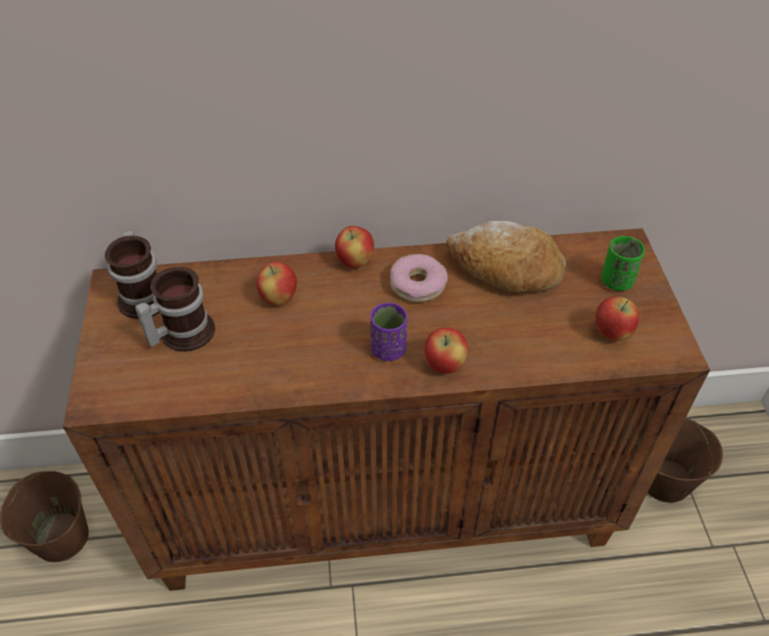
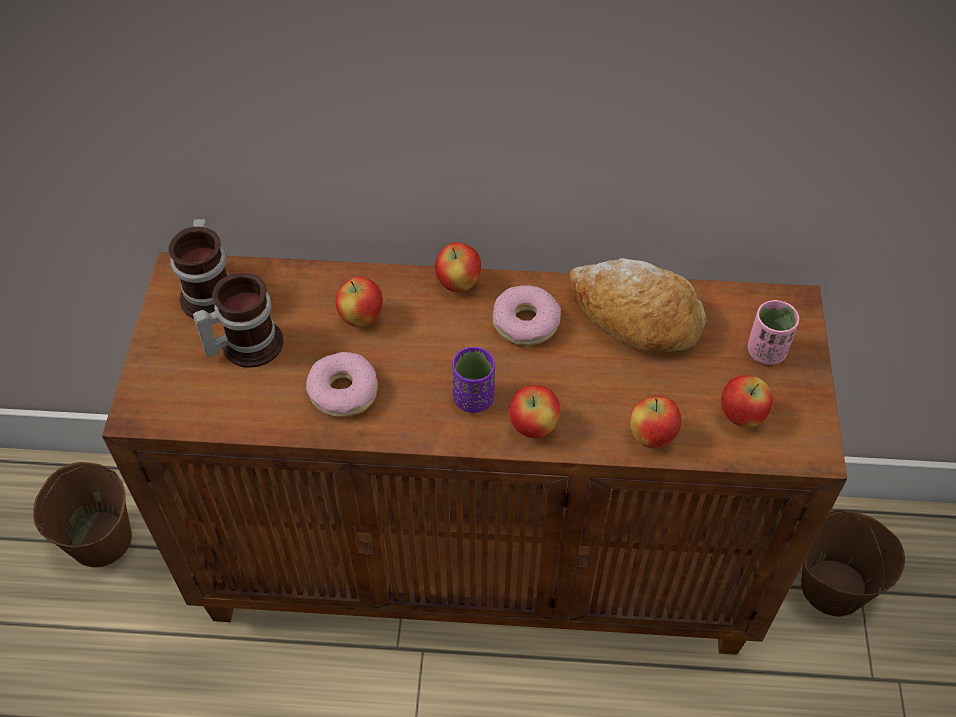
camera: 10 degrees right, 5 degrees up
green cup [601,236,645,291] -> pink cup [748,300,799,365]
none -> donut [306,352,378,417]
none -> apple [629,396,681,448]

